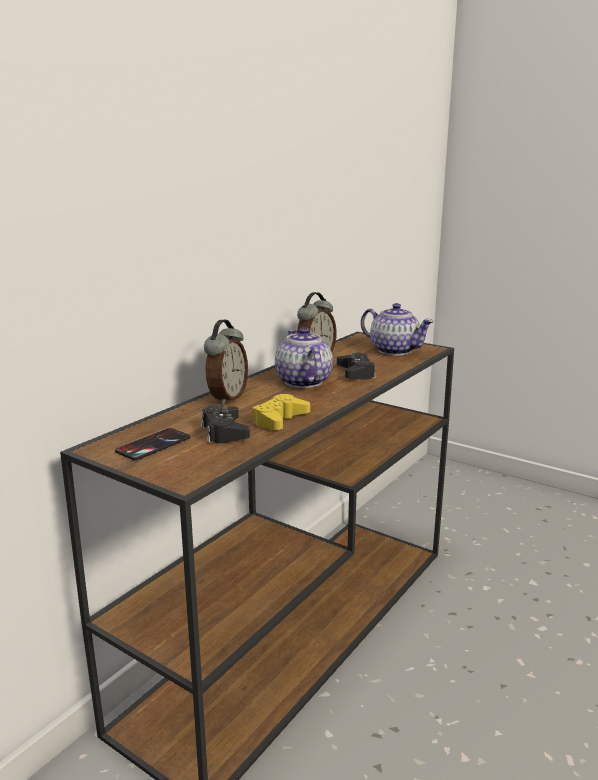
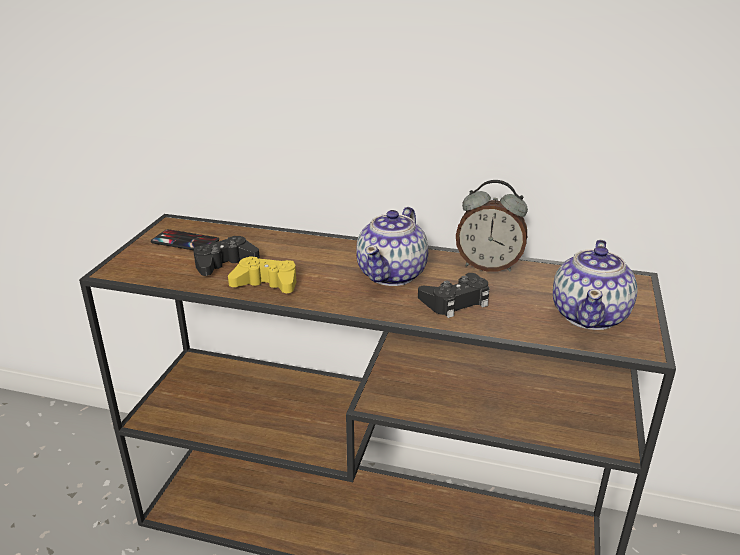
camera: 70 degrees right, 10 degrees up
alarm clock [204,320,248,405] -> none
teapot [275,327,333,388] -> teapot turned 150 degrees clockwise [356,207,429,286]

